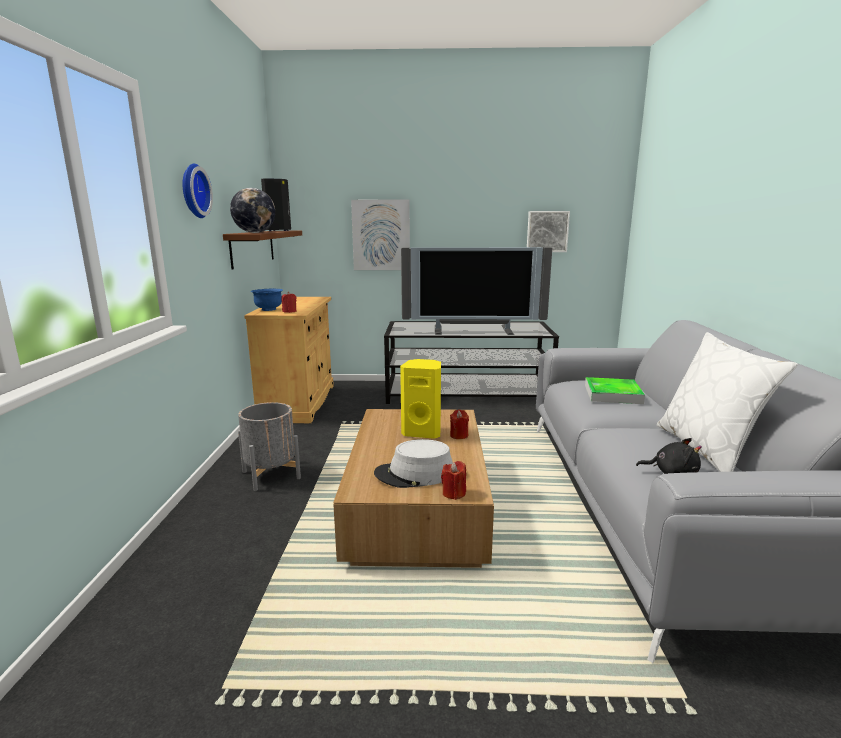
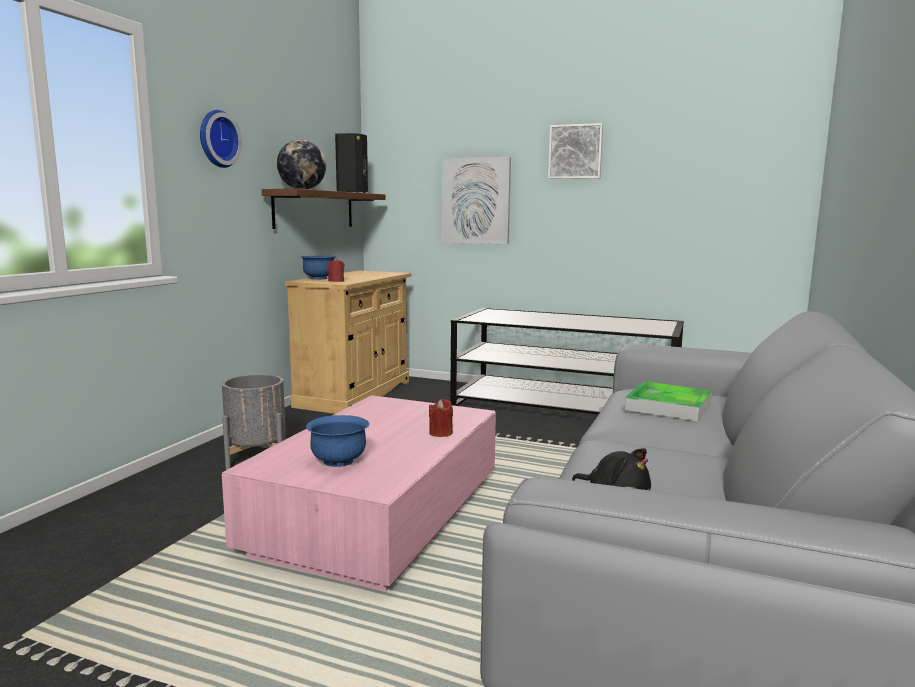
camera: 20 degrees right, 5 degrees down
brown coffee table [333,409,494,568] -> pink coffee table [222,395,496,592]
grey hat [374,439,453,488] -> blue bowl [306,415,369,467]
yellow speaker [400,359,441,439] -> none
television [401,247,552,335] -> none
red candle [441,461,466,500] -> none
picture [527,211,570,252] -> picture moved to [548,123,603,179]
white pillow [657,332,798,472] -> none

